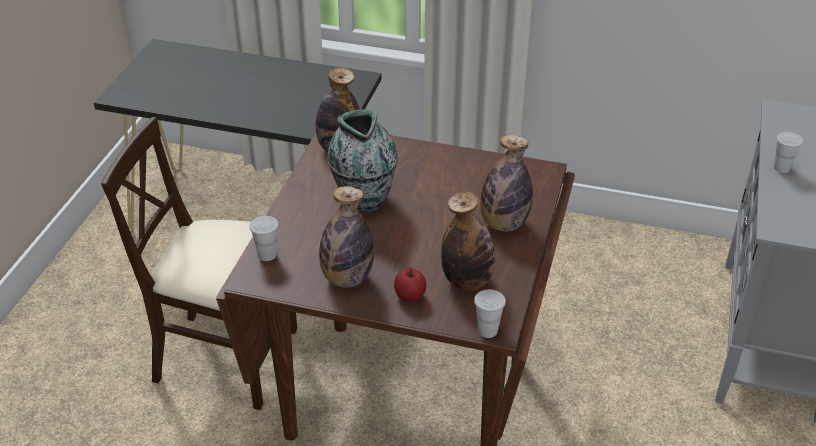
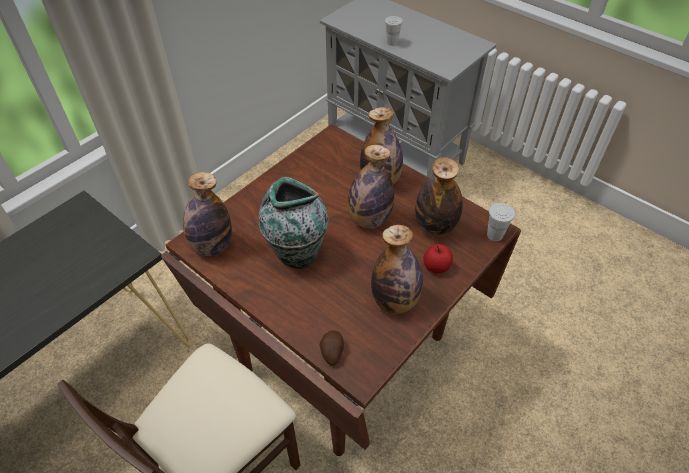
camera: 65 degrees left, 10 degrees up
white cup [249,216,279,261] -> potato [320,330,344,365]
none -> bottle [348,145,394,228]

